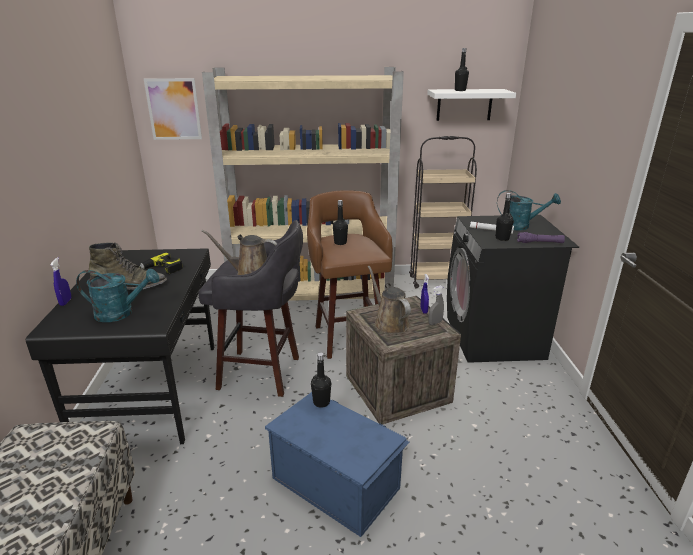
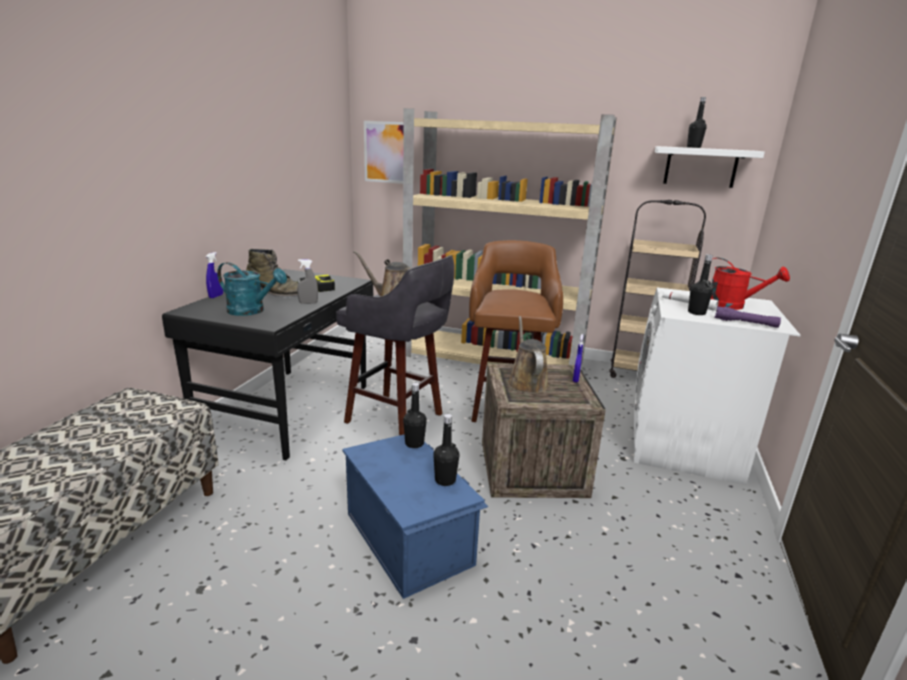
camera: 20 degrees right, 5 degrees down
black bottle [333,200,348,245] -> black bottle moved to [433,414,459,486]
grey spray bottle [428,285,444,325] -> grey spray bottle moved to [297,259,318,304]
black washing machine [447,215,579,363] -> white washing machine [634,288,801,485]
turquoise watering can [497,190,561,231] -> red watering can [711,258,790,310]

